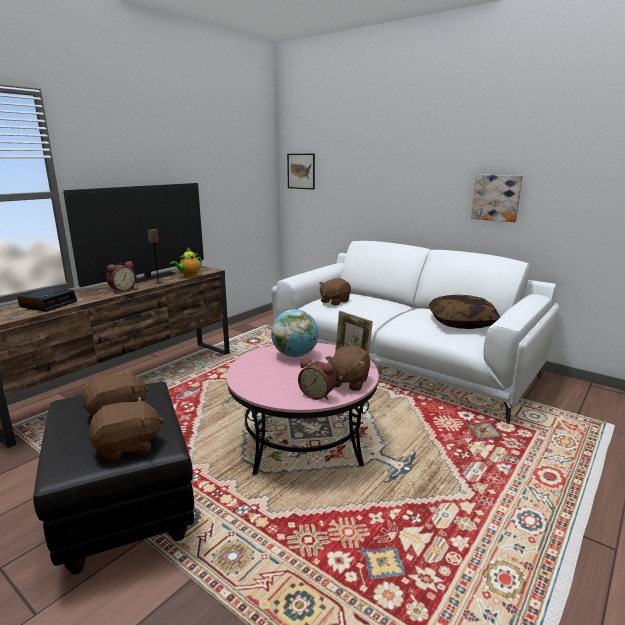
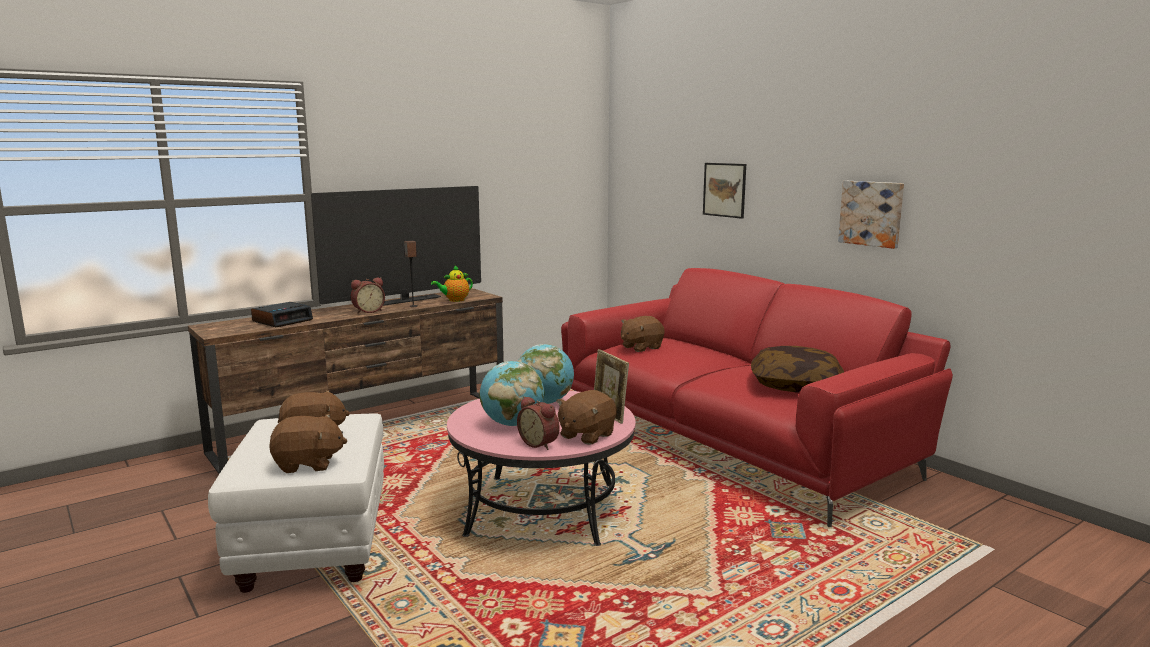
camera: 15 degrees right, 5 degrees down
black ottoman [33,382,194,574] -> white ottoman [208,413,384,593]
white sofa [271,241,559,424] -> red sofa [561,268,953,527]
picture [287,154,315,190] -> picture moved to [703,163,746,219]
none -> globe [480,361,545,426]

